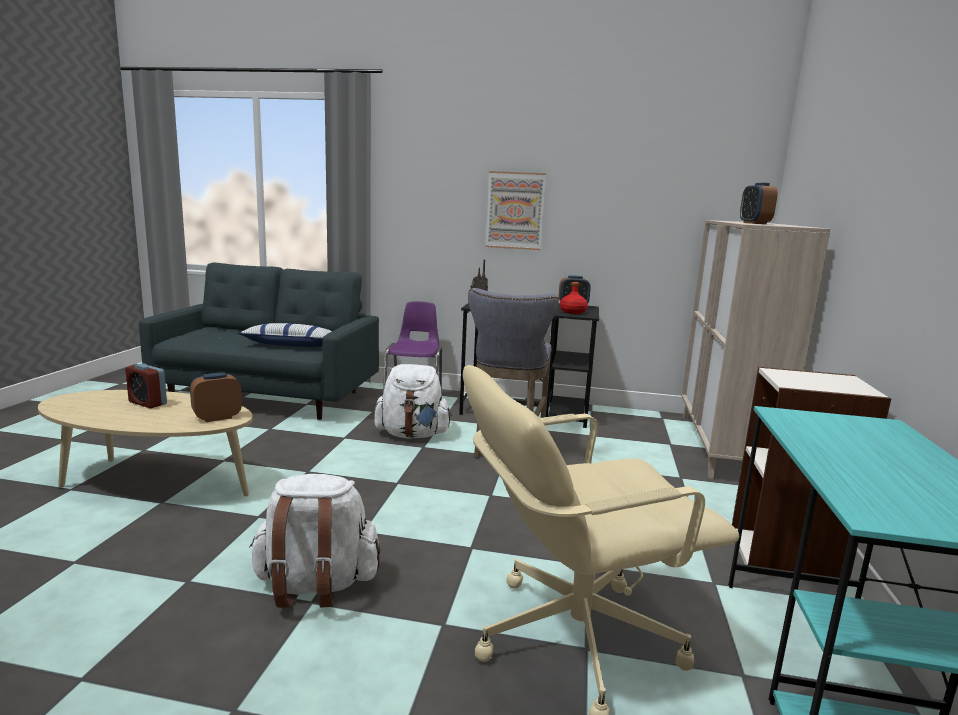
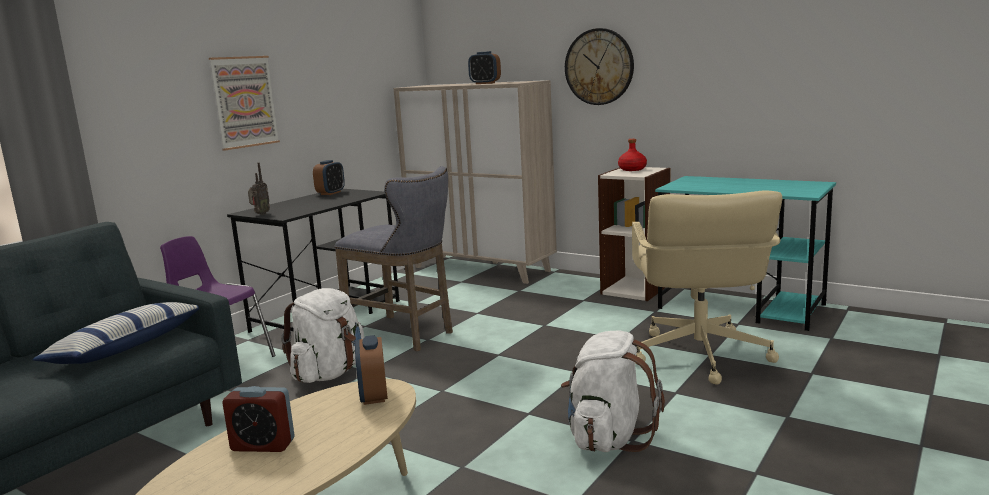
camera: 65 degrees left, 0 degrees up
alarm clock [125,363,167,408] -> alarm clock turned 45 degrees clockwise [222,386,295,452]
red bottle [560,282,588,314] -> red bottle moved to [618,139,647,171]
none -> wall clock [565,28,634,105]

